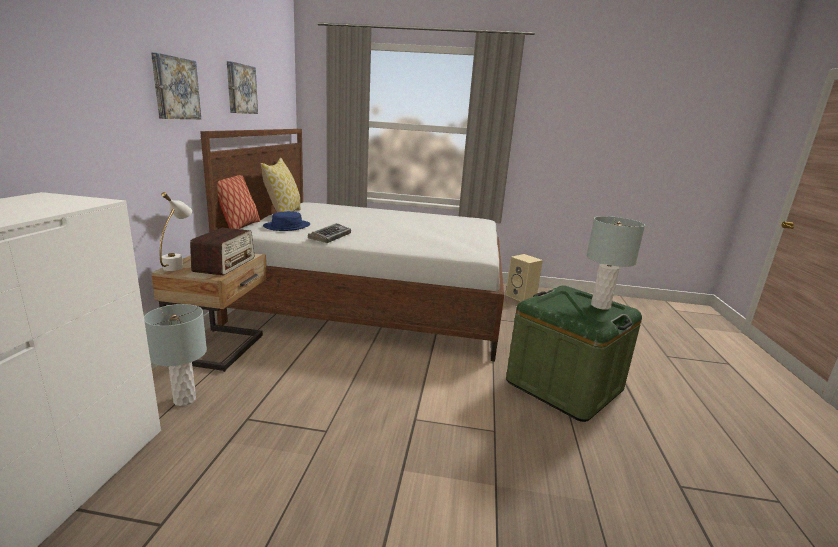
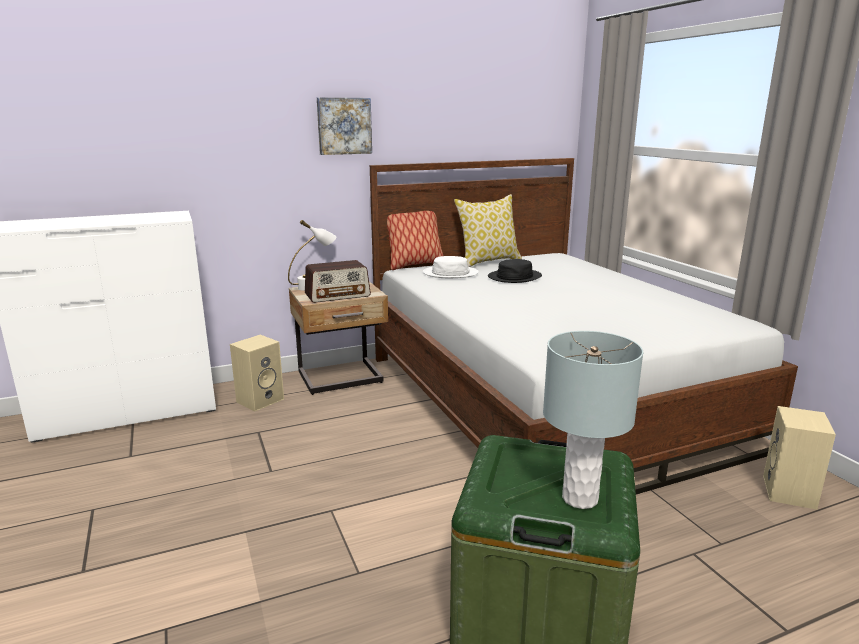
camera: 60 degrees right, 0 degrees up
grey table lamp [144,304,207,406] -> beige speaker [230,335,284,412]
picture [227,61,258,114] -> none
blue hat [263,211,310,231] -> white hat [423,256,479,278]
keyboard [308,223,351,243] -> none
none -> black hat [488,259,542,283]

